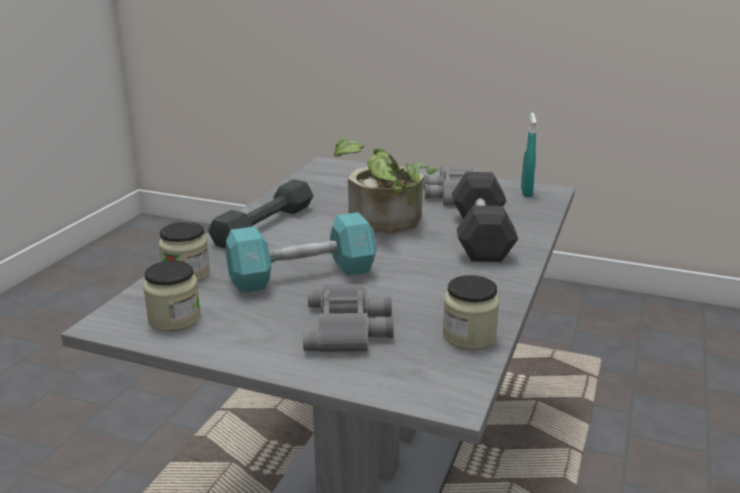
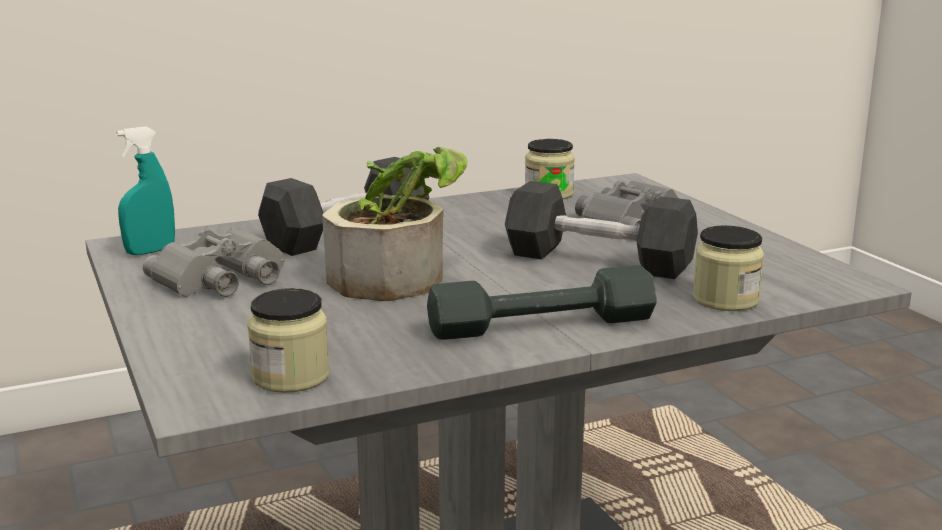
camera: 135 degrees left, 5 degrees down
jar [143,260,201,332] -> jar moved to [247,288,329,393]
turquoise dumbbell [226,212,377,293] -> black dumbbell [505,181,698,279]

